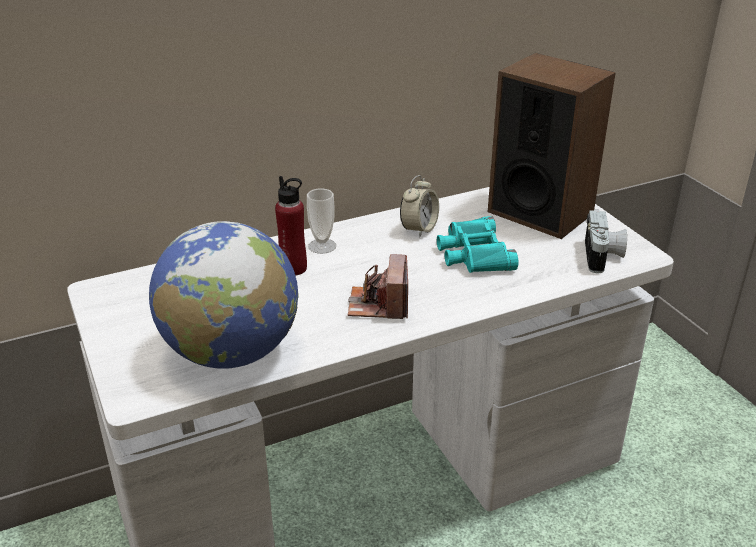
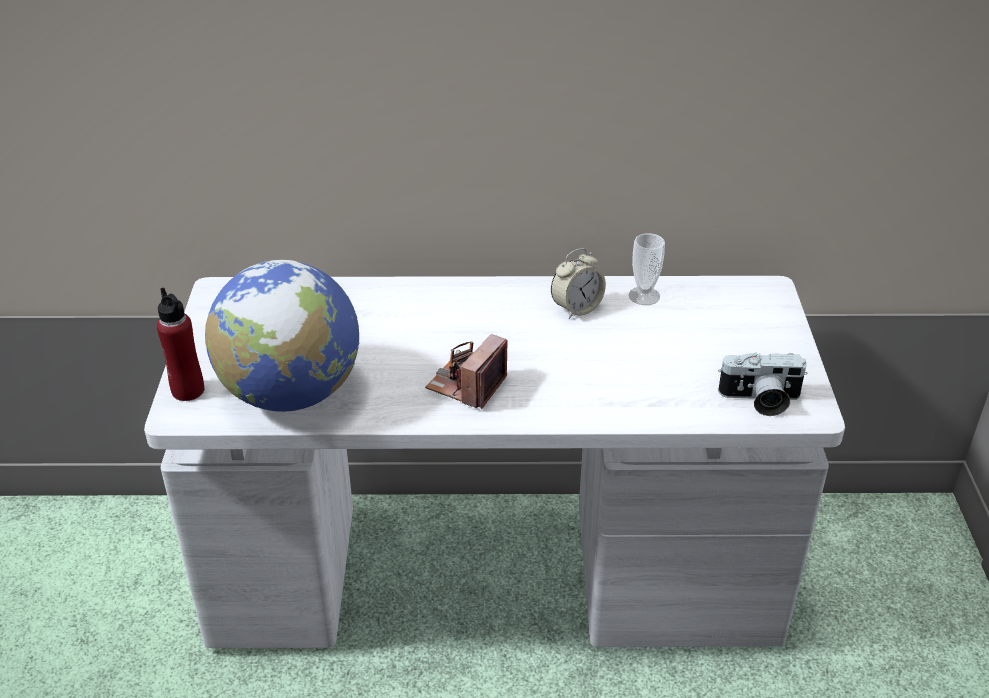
camera: 25 degrees right, 5 degrees up
red bottle [275,176,307,276] -> red bottle moved to [157,287,204,401]
cup [307,188,336,254] -> cup moved to [629,233,665,305]
turquoise binoculars [437,216,519,273] -> none
speaker [488,53,616,239] -> none
camera [585,209,627,273] -> camera turned 60 degrees clockwise [718,353,808,416]

